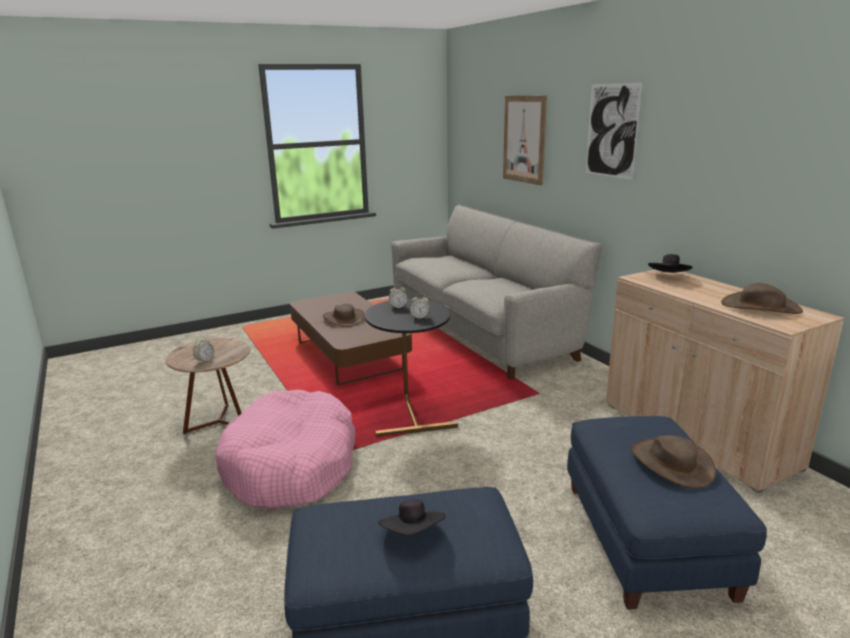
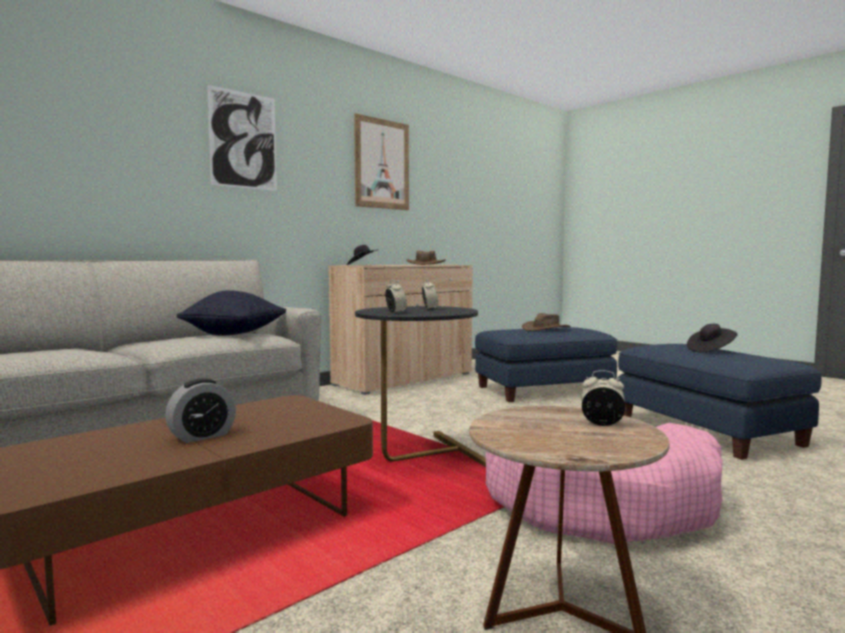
camera: 105 degrees left, 15 degrees down
brown hat [323,304,365,327] -> alarm clock [165,378,236,443]
picture [503,96,547,186] -> picture moved to [354,113,409,210]
none -> black pillow [177,290,286,336]

